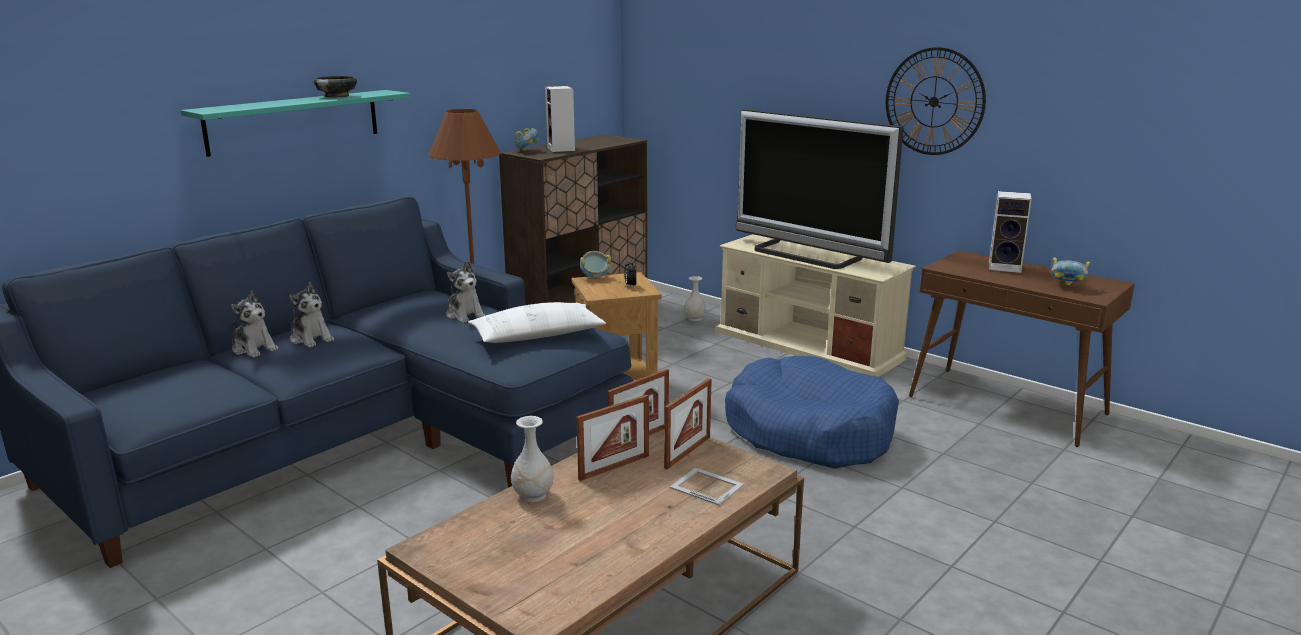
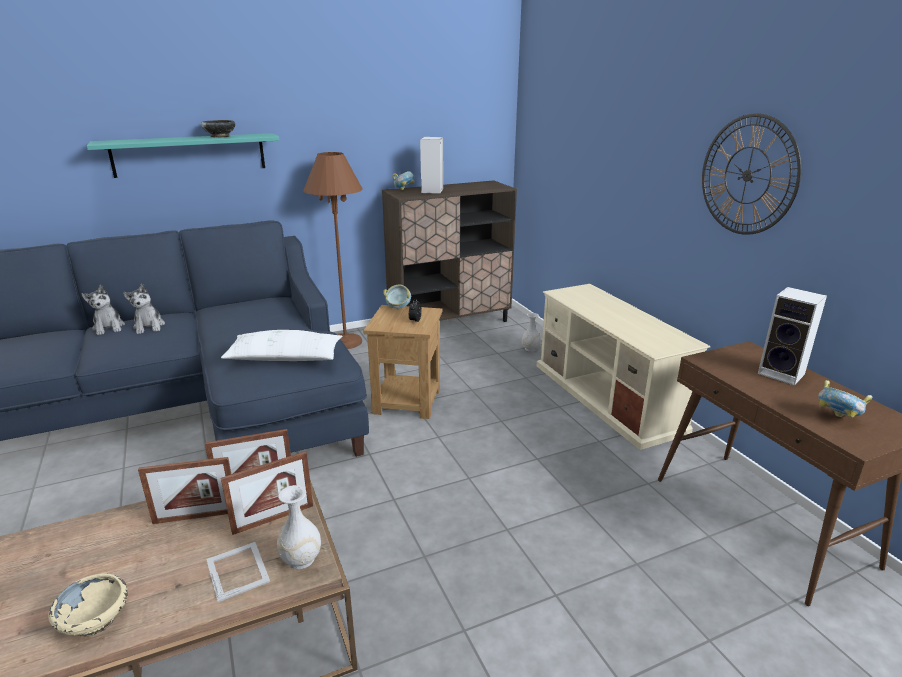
camera: 25 degrees right, 5 degrees up
plush toy [446,261,485,323] -> none
white vase [511,416,554,503] -> white vase moved to [277,485,321,569]
blue dog bed [725,356,899,469] -> none
television [736,109,904,269] -> none
none -> beige bowl [48,574,128,637]

